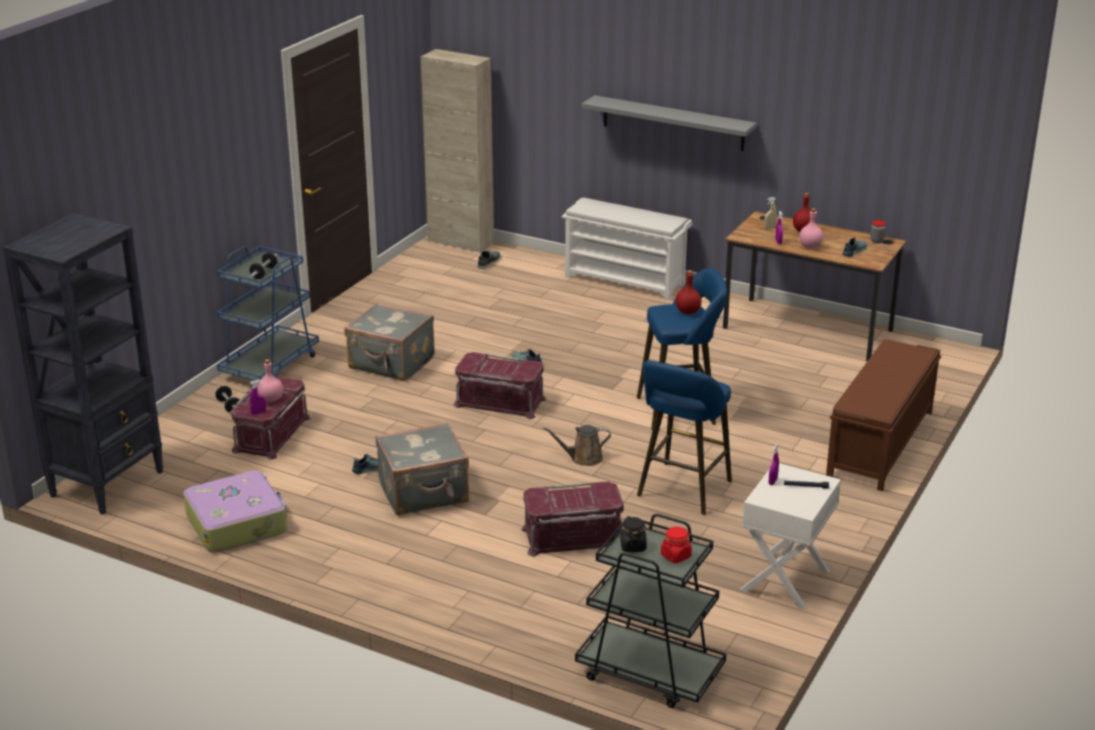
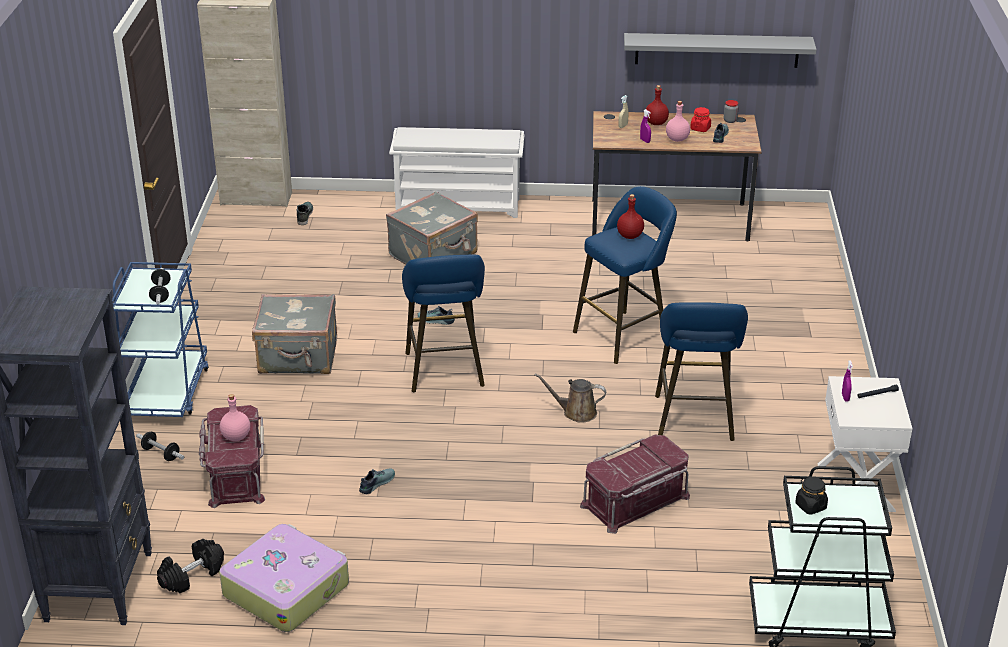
camera: 25 degrees left, 5 degrees up
purple spray bottle [249,380,266,415] -> none
grey suitcase [375,422,469,515] -> grey suitcase moved to [386,191,478,265]
red storage box [454,352,546,419] -> blue stool [402,254,485,392]
brown watering can [543,425,611,466] -> brown watering can turned 45 degrees clockwise [534,373,606,423]
grey shelf [582,95,756,151] -> grey shelf moved to [624,33,817,68]
red jar [661,527,692,563] -> red jar moved to [690,107,711,132]
brown bench [826,339,941,491] -> none
none -> black dumbbell [157,539,224,593]

